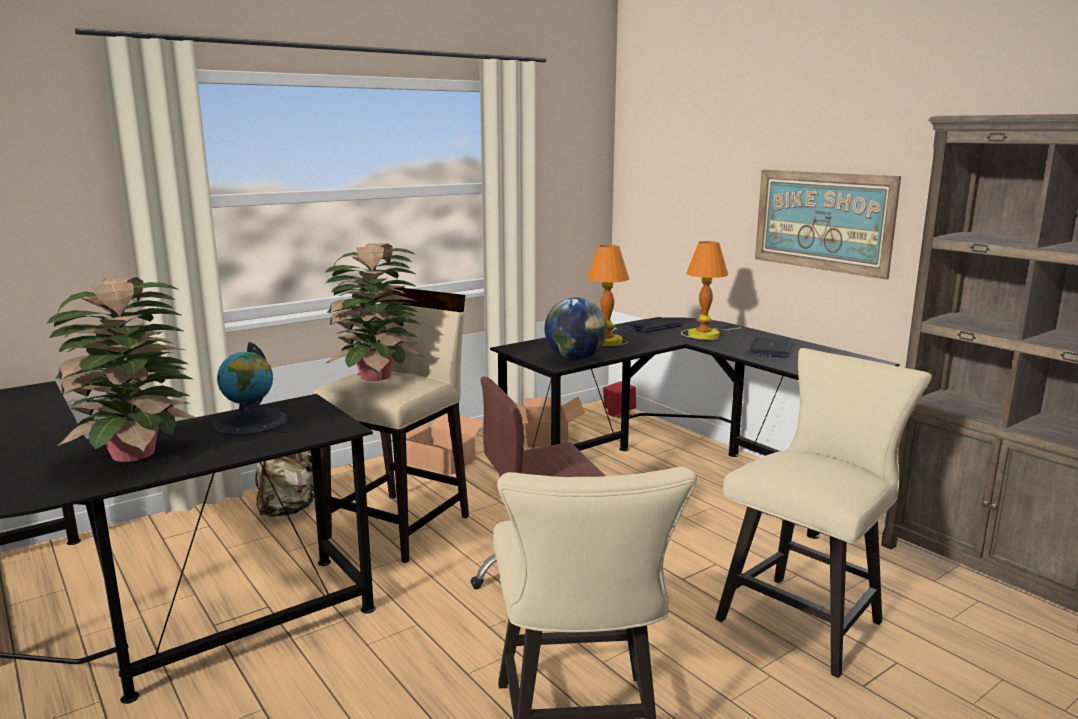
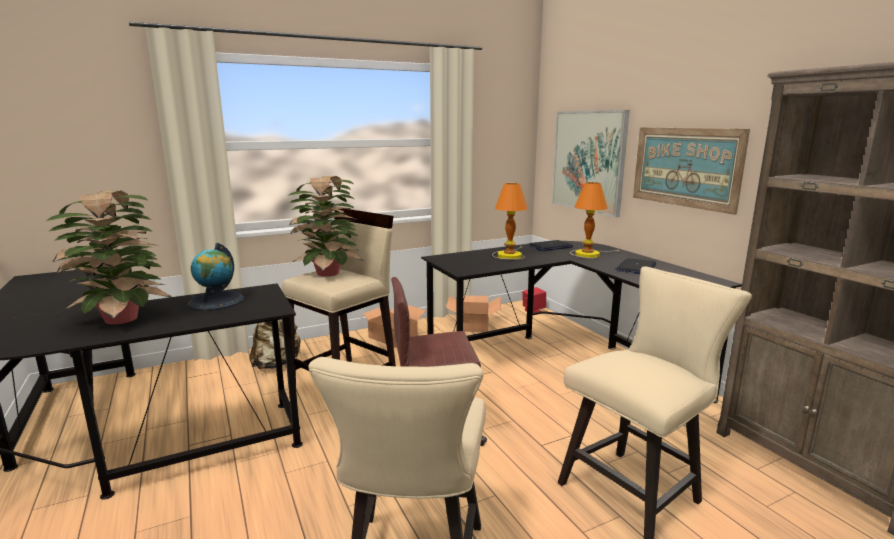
camera: 10 degrees right, 0 degrees up
globe [544,297,607,360] -> none
none -> picture [552,110,629,217]

